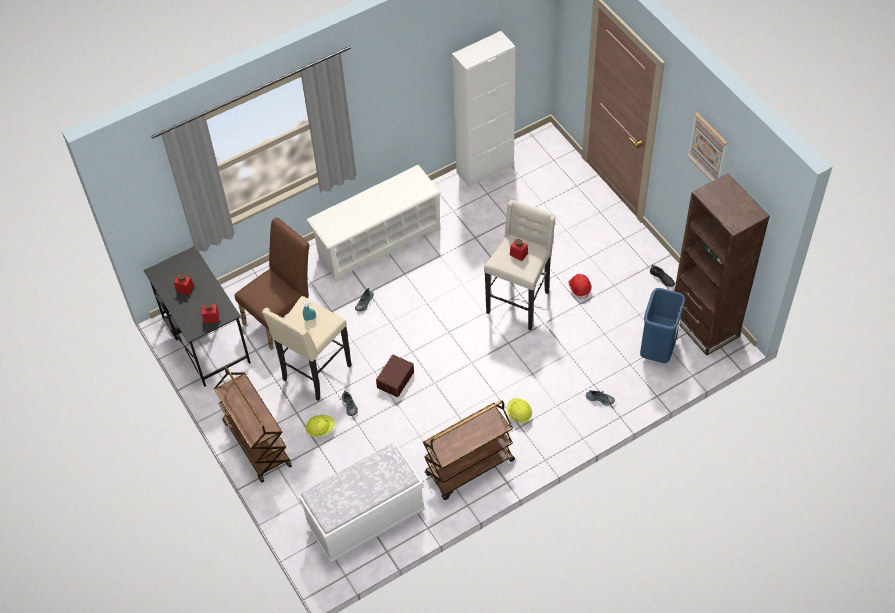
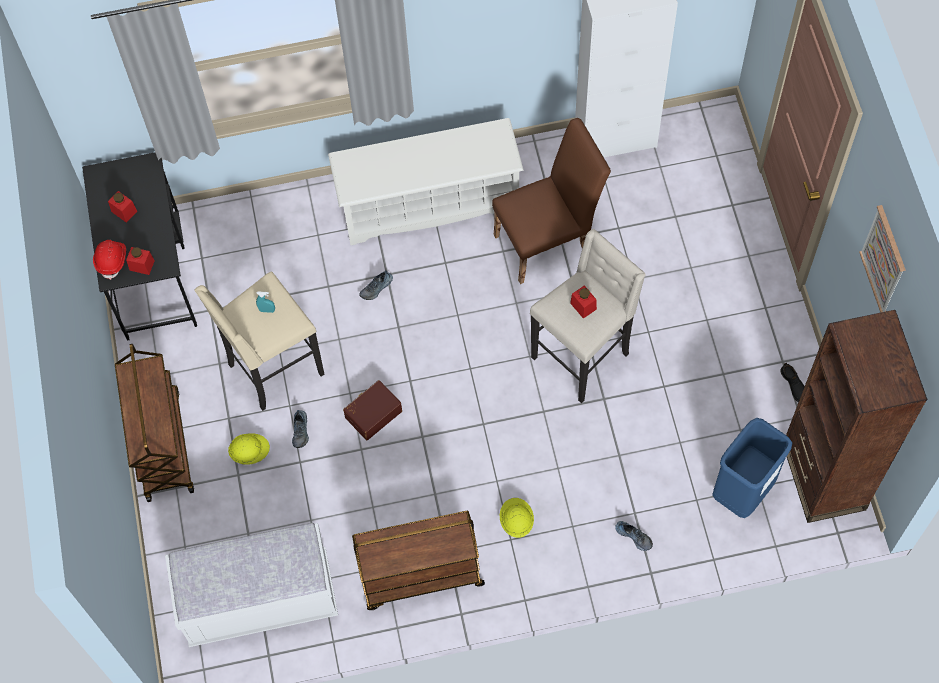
camera: 20 degrees right, 10 degrees up
brown chair [235,218,309,350] -> brown chair moved to [492,118,611,284]
red hard hat [569,274,592,299] -> red hard hat moved to [93,240,126,280]

